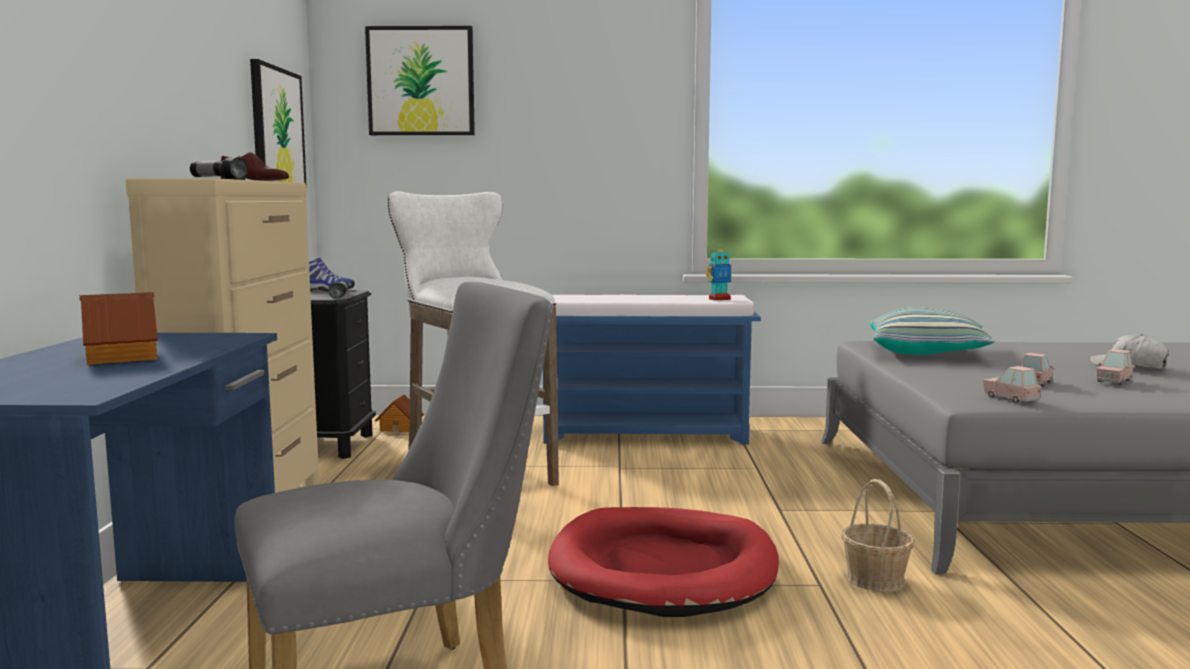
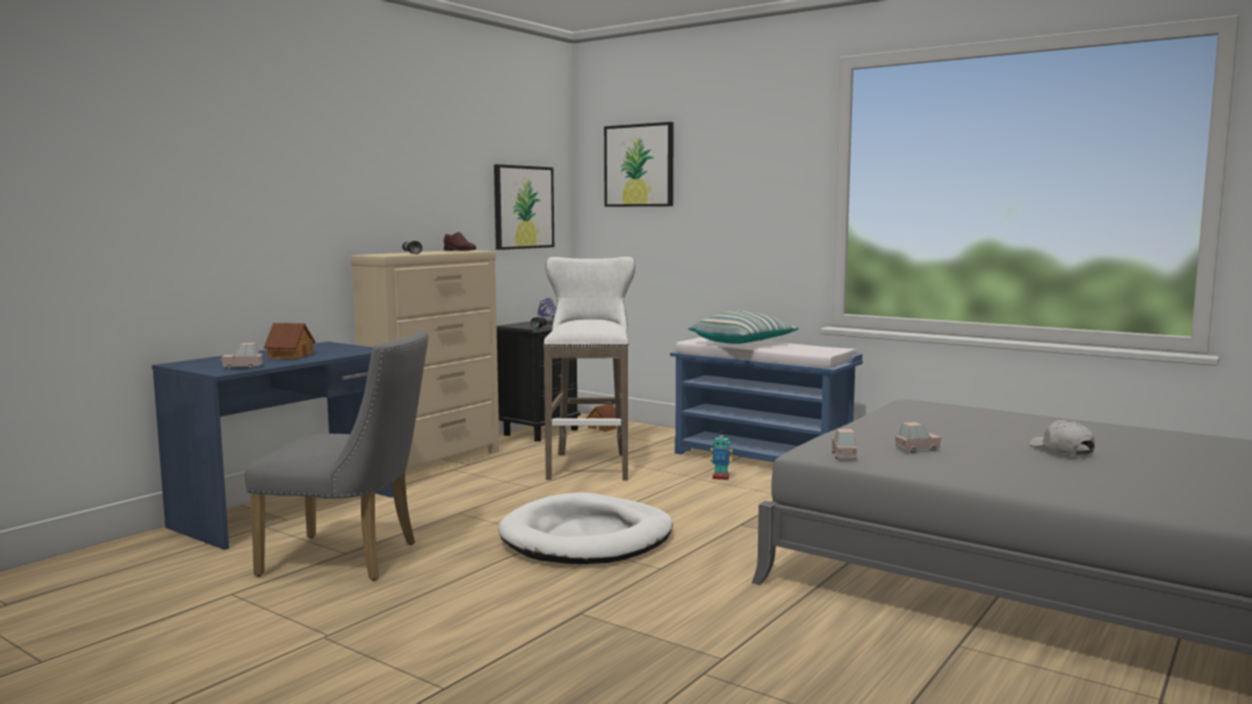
camera: 35 degrees right, 0 degrees up
red dog bed [548,507,779,617] -> white dog bed [498,493,673,564]
toy robot [706,245,733,300] -> toy robot moved to [710,435,733,480]
basket [841,479,914,592] -> none
pillow [870,307,995,355] -> pillow moved to [688,310,799,344]
pink toy car [1097,349,1134,385] -> pink toy car moved to [221,343,263,369]

